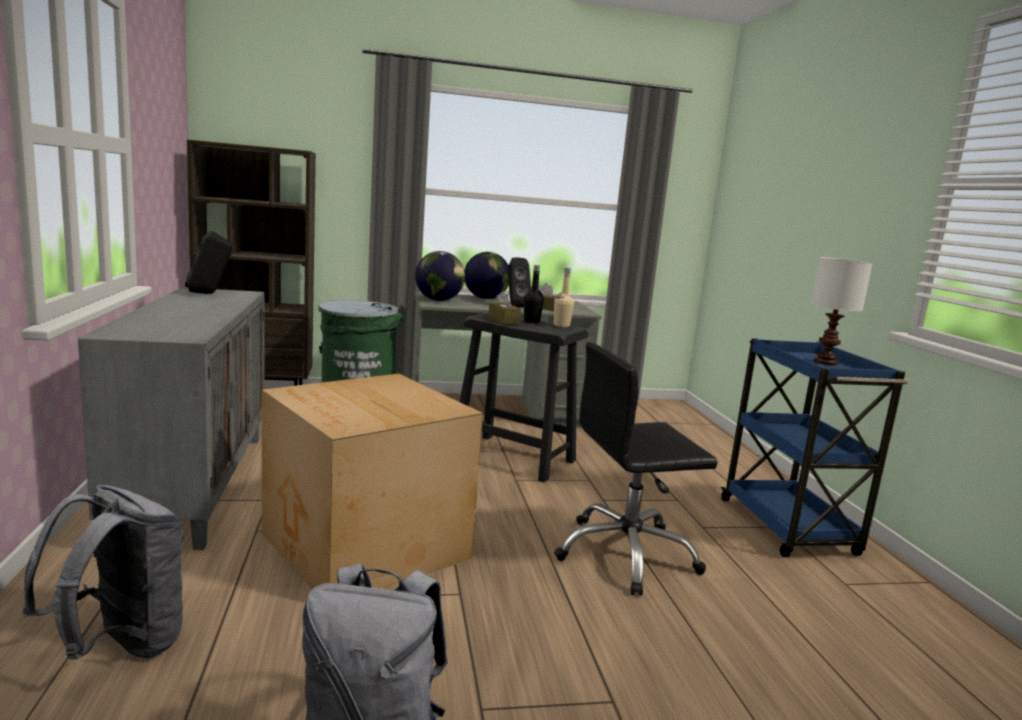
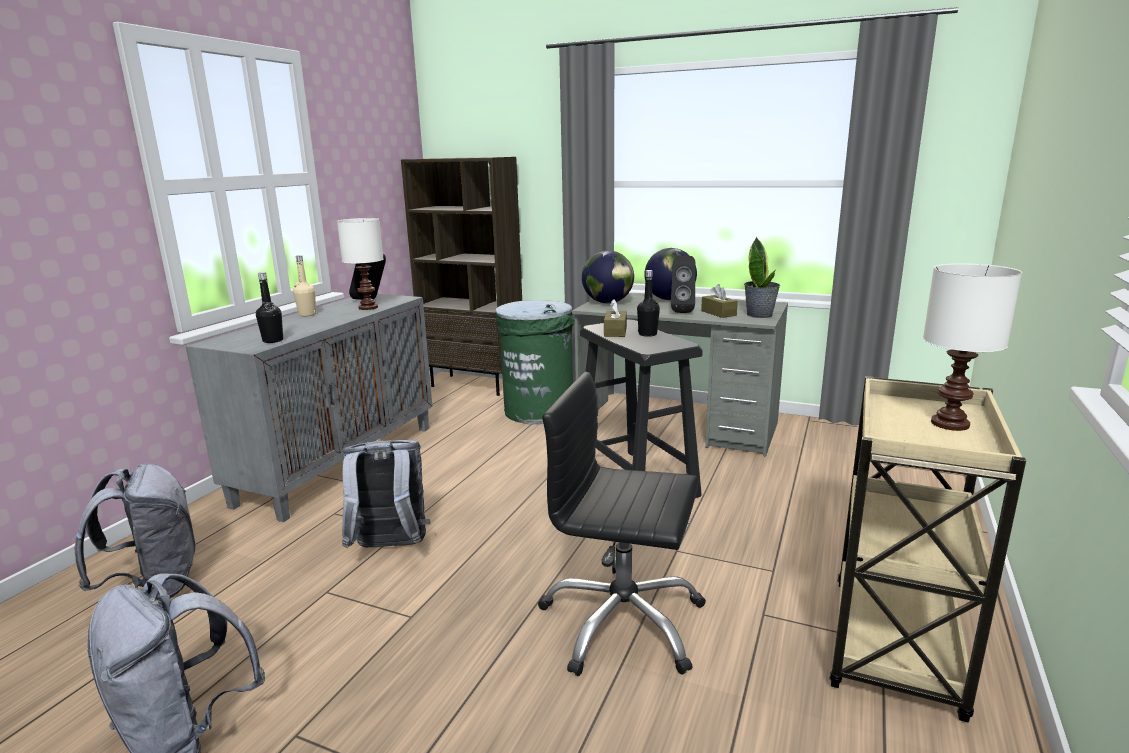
camera: 35 degrees right, 5 degrees up
cardboard box [262,373,483,589] -> grey backpack [342,440,430,548]
beige bottle [554,268,574,327] -> beige bottle moved to [293,255,316,316]
blue cart [721,338,909,557] -> beige cart [830,376,1026,723]
none -> black bottle [256,272,283,343]
none -> white table lamp [337,218,383,310]
none -> potted plant [744,237,780,318]

